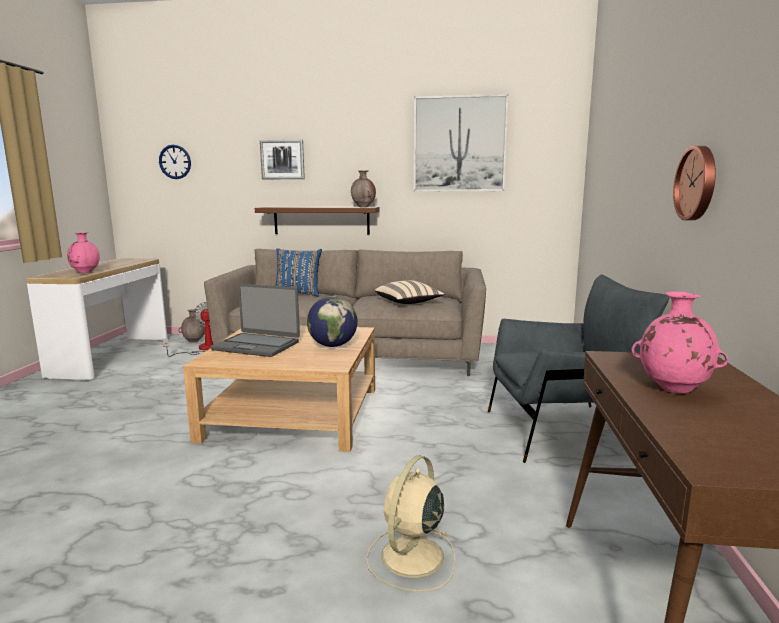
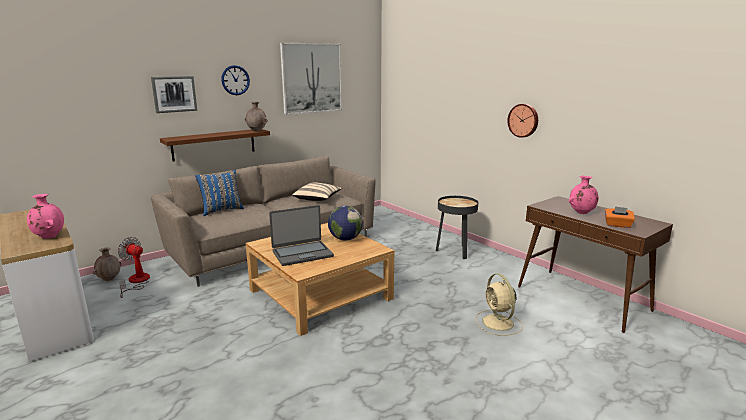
camera: 45 degrees left, 5 degrees up
wall clock [159,145,191,179] -> wall clock moved to [221,65,250,95]
grey armchair [488,274,670,463] -> black side table [436,196,478,259]
none -> orange tissue box [605,206,635,228]

